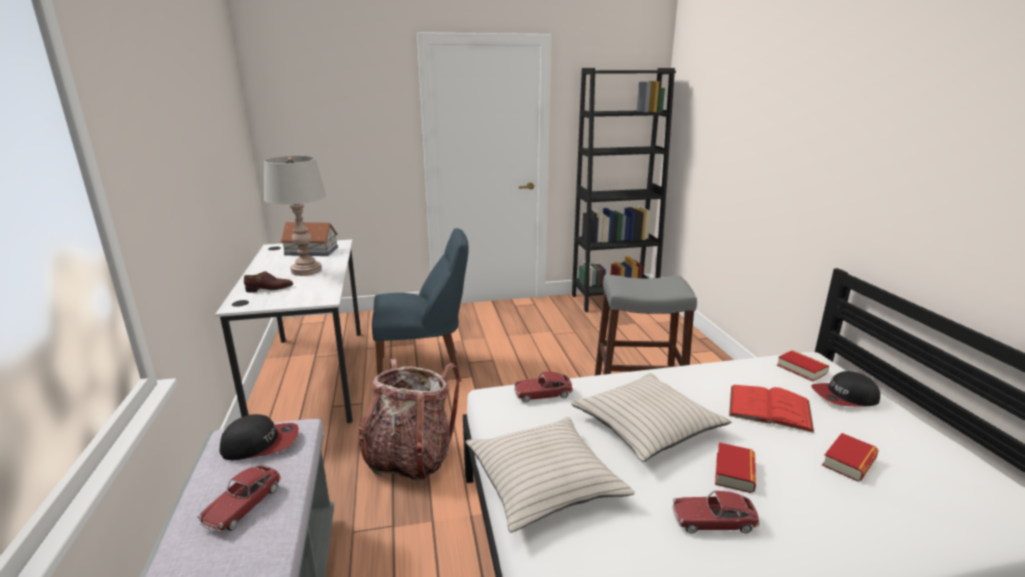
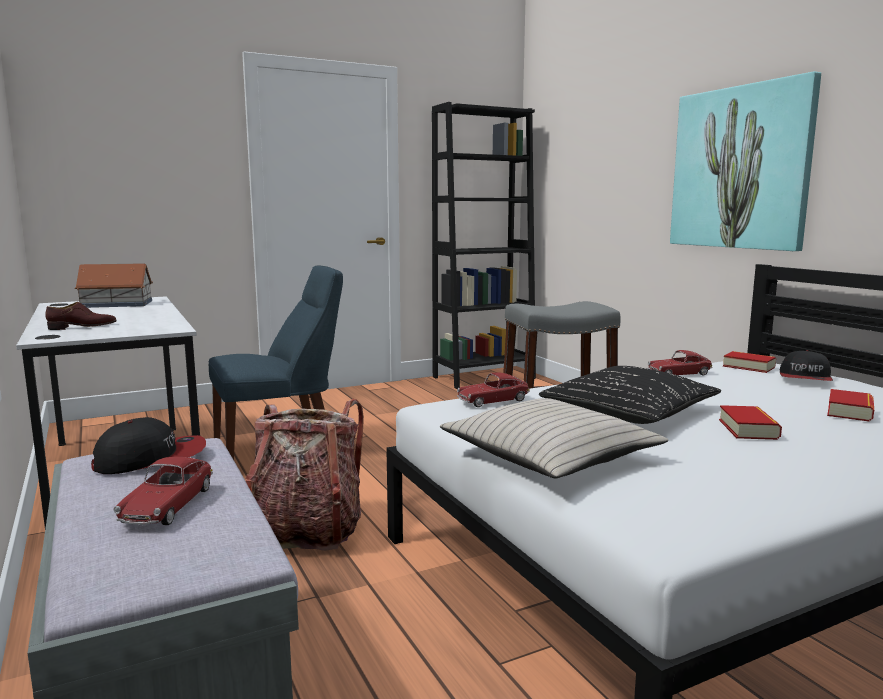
camera: 15 degrees left, 10 degrees down
grey table lamp [264,156,327,276] -> none
beige pillow [571,373,732,462] -> black pillow [539,366,721,424]
toy car [672,491,760,534] -> toy car moved to [648,350,712,376]
red book [729,385,814,433] -> none
cap [811,371,880,406] -> cap turned 45 degrees counterclockwise [780,350,833,381]
none -> picture [670,71,821,251]

